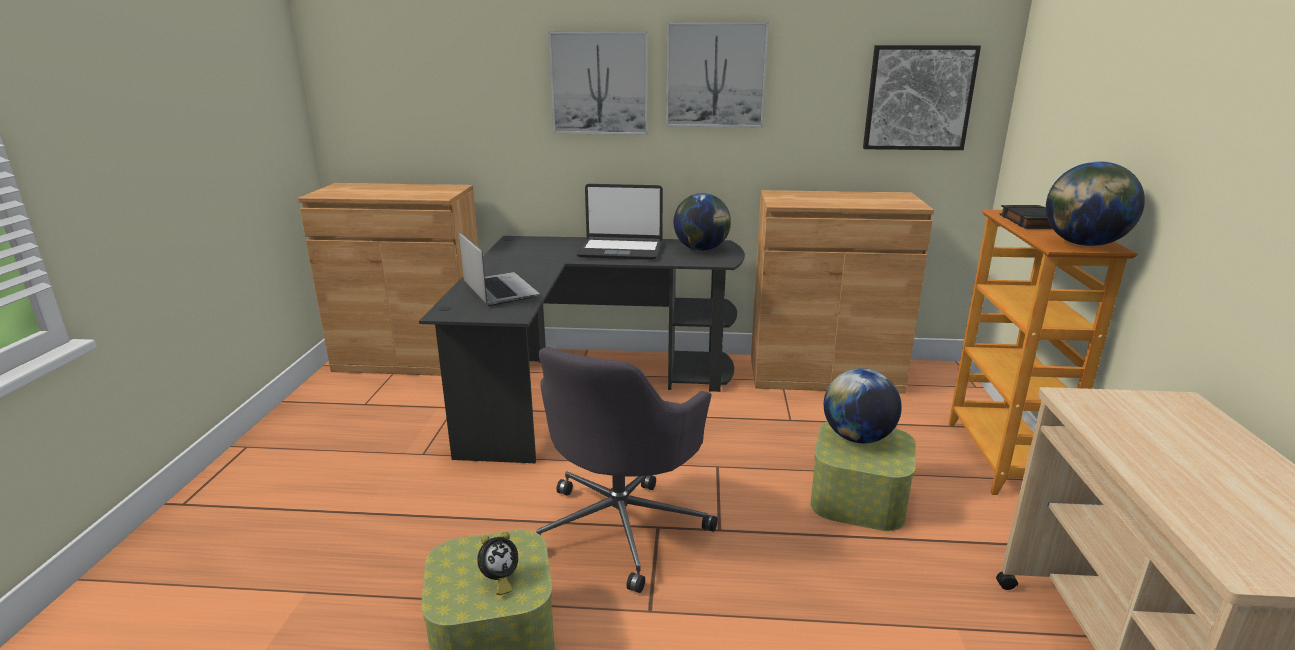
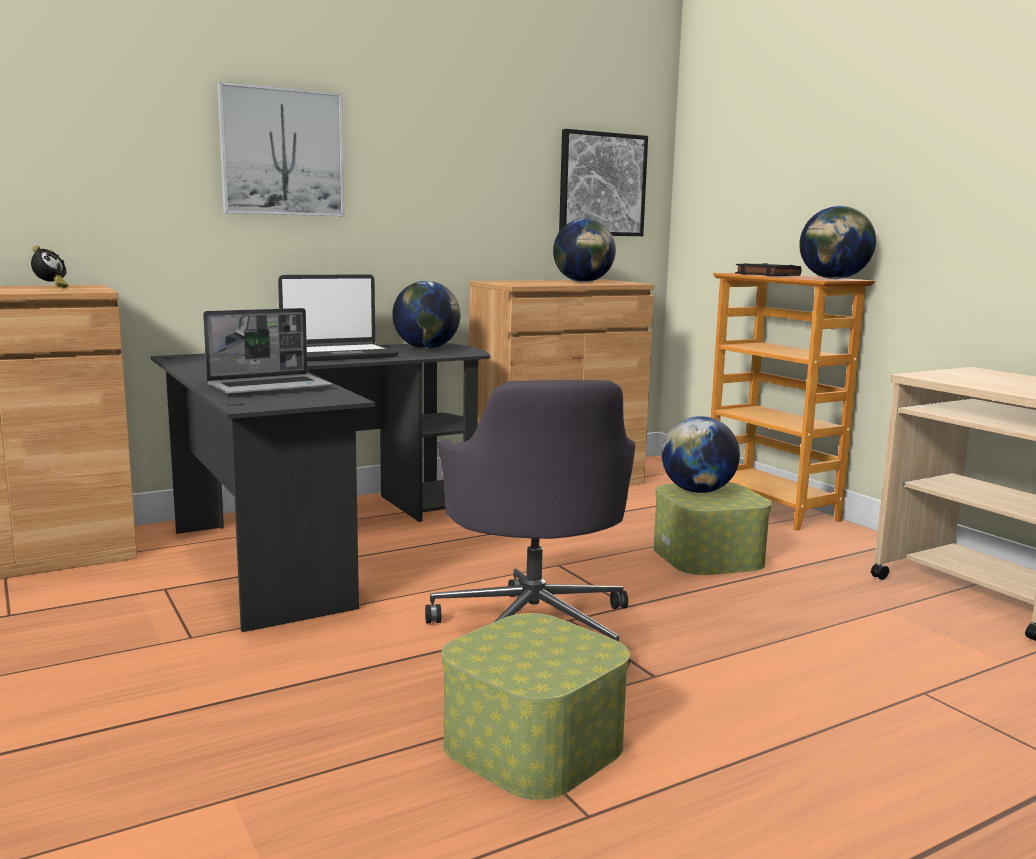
camera: 35 degrees left, 10 degrees down
laptop [459,232,540,306] -> laptop turned 120 degrees clockwise [203,308,333,396]
alarm clock [477,532,518,595] -> alarm clock moved to [31,246,68,288]
picture [666,22,769,127] -> none
none -> globe [553,219,616,282]

